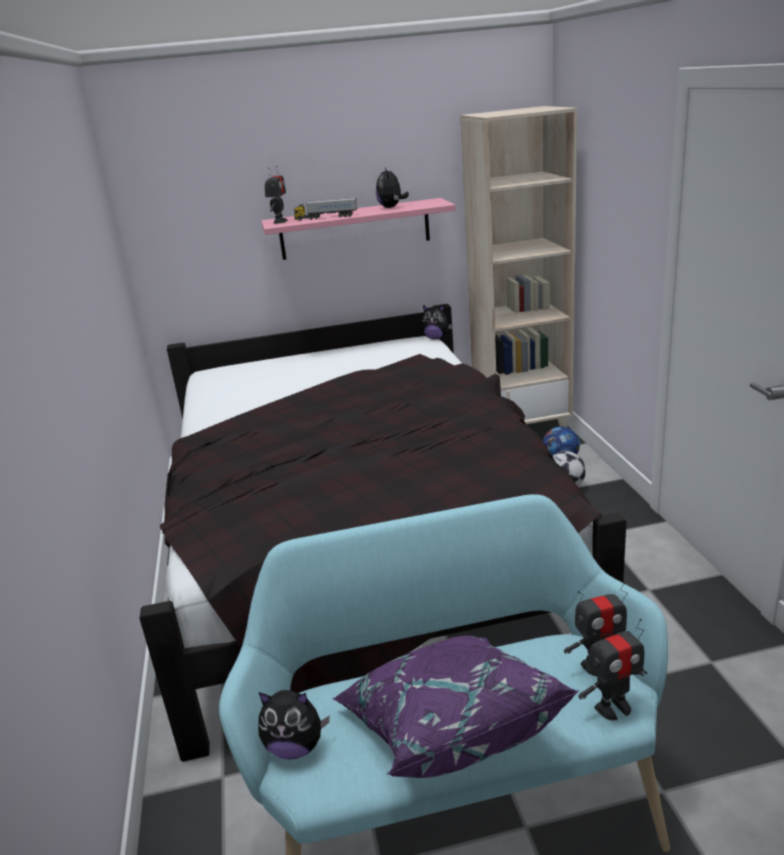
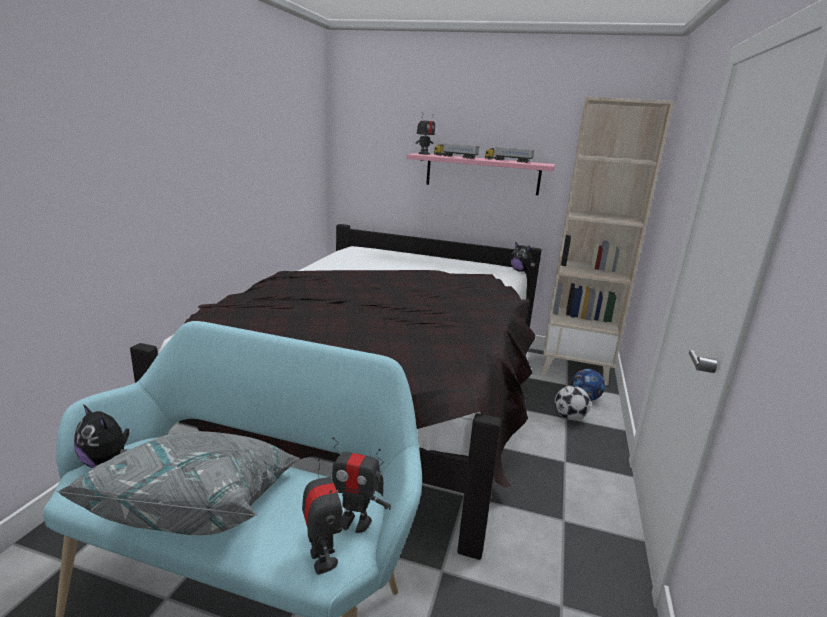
camera: 25 degrees right, 5 degrees down
purple pillow [333,635,579,778] -> grey pillow [56,431,300,535]
plush toy [376,167,409,208] -> toy truck [485,147,534,163]
toy robot [578,619,647,720] -> toy robot turned 120 degrees counterclockwise [302,459,343,575]

